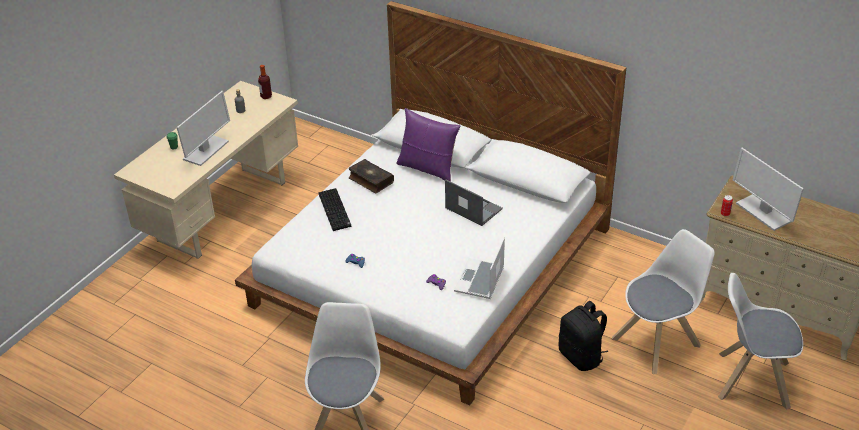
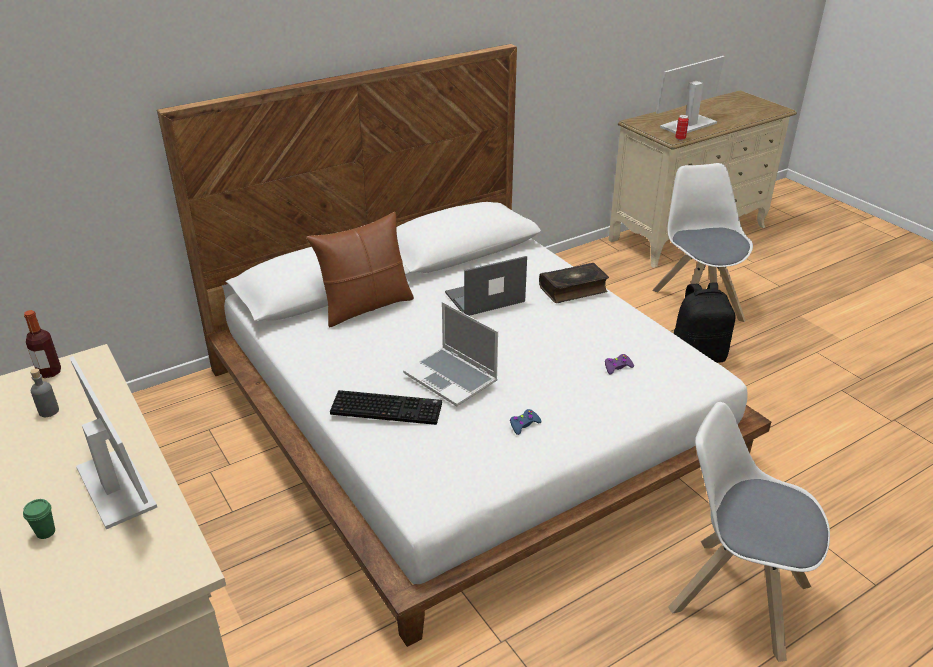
camera: 65 degrees left, 5 degrees down
book [349,159,394,193] -> book moved to [539,263,609,303]
purple pillow [397,108,460,182] -> brown pillow [306,212,414,327]
laptop [454,238,505,299] -> laptop moved to [403,302,498,406]
chair [718,273,803,409] -> none
monitor [733,148,804,231] -> monitor turned 150 degrees clockwise [656,56,725,134]

